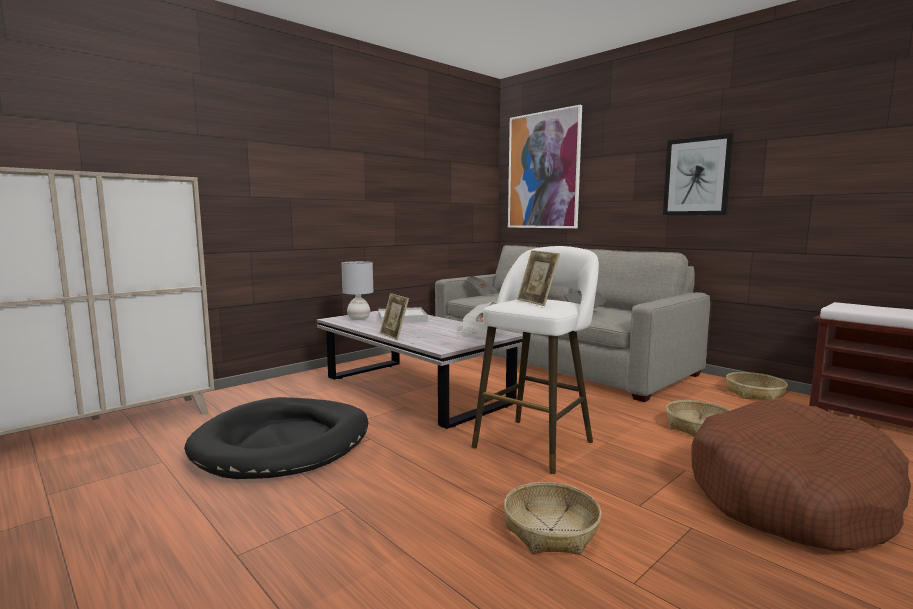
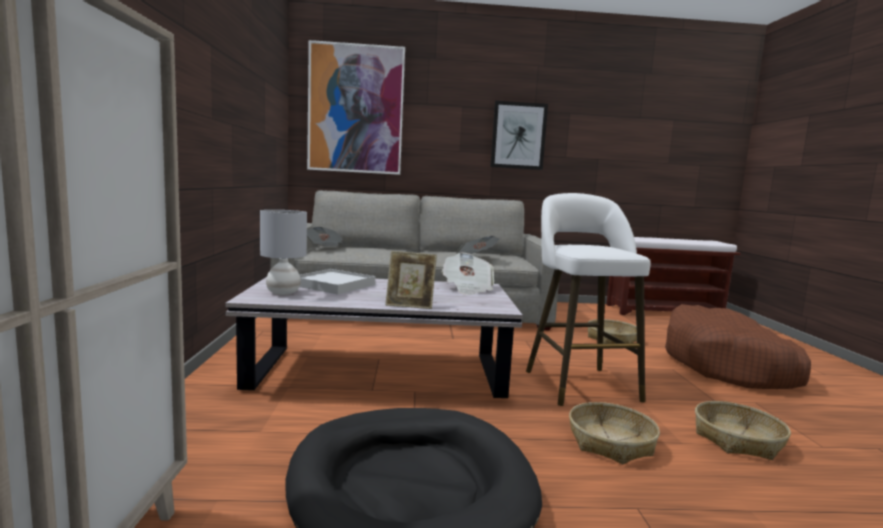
camera: 50 degrees left, 0 degrees up
picture frame [517,250,560,306] -> none
basket [726,372,788,400] -> basket moved to [569,402,660,464]

